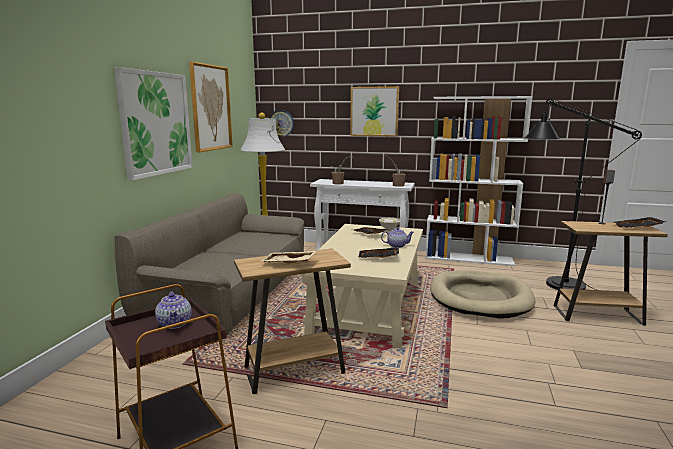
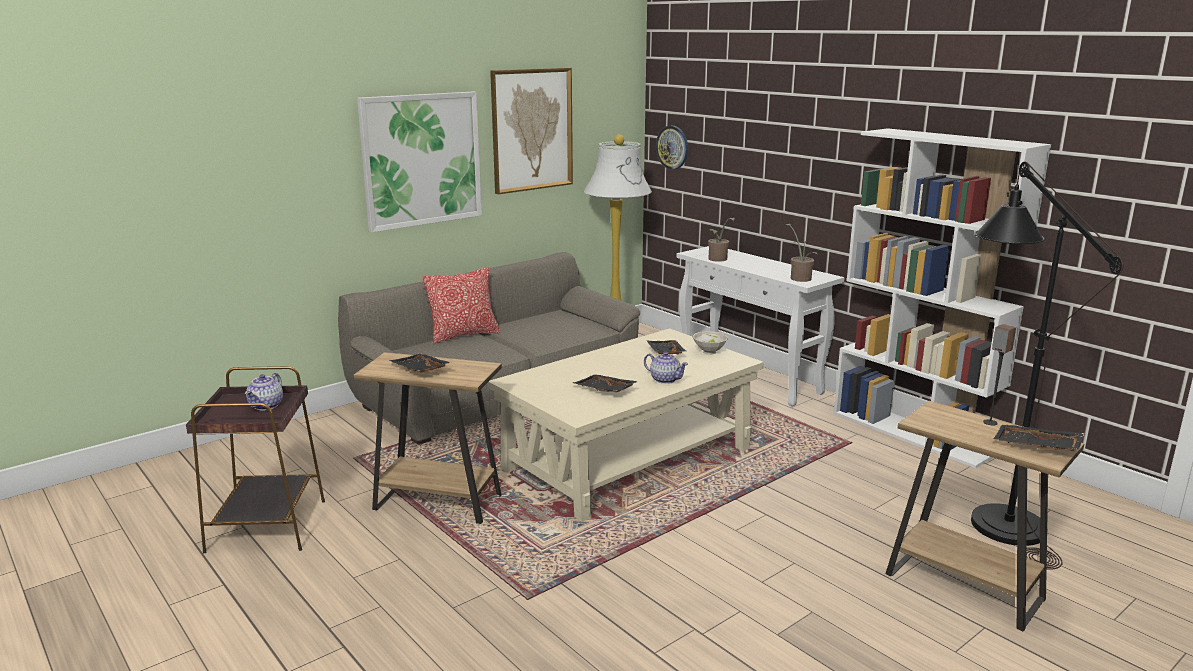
camera: 35 degrees right, 5 degrees up
beige tray [261,251,317,263] -> black tray [389,354,451,372]
picture [350,86,399,137] -> none
beige dog bed [430,271,535,319] -> none
none -> pillow [423,267,500,344]

